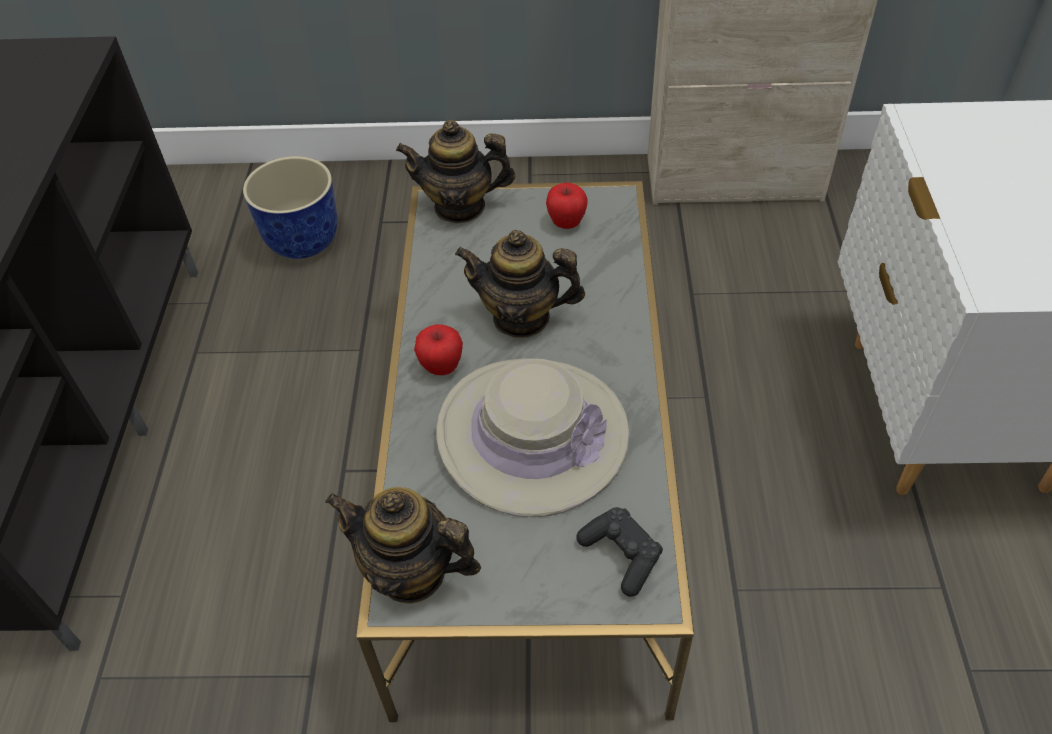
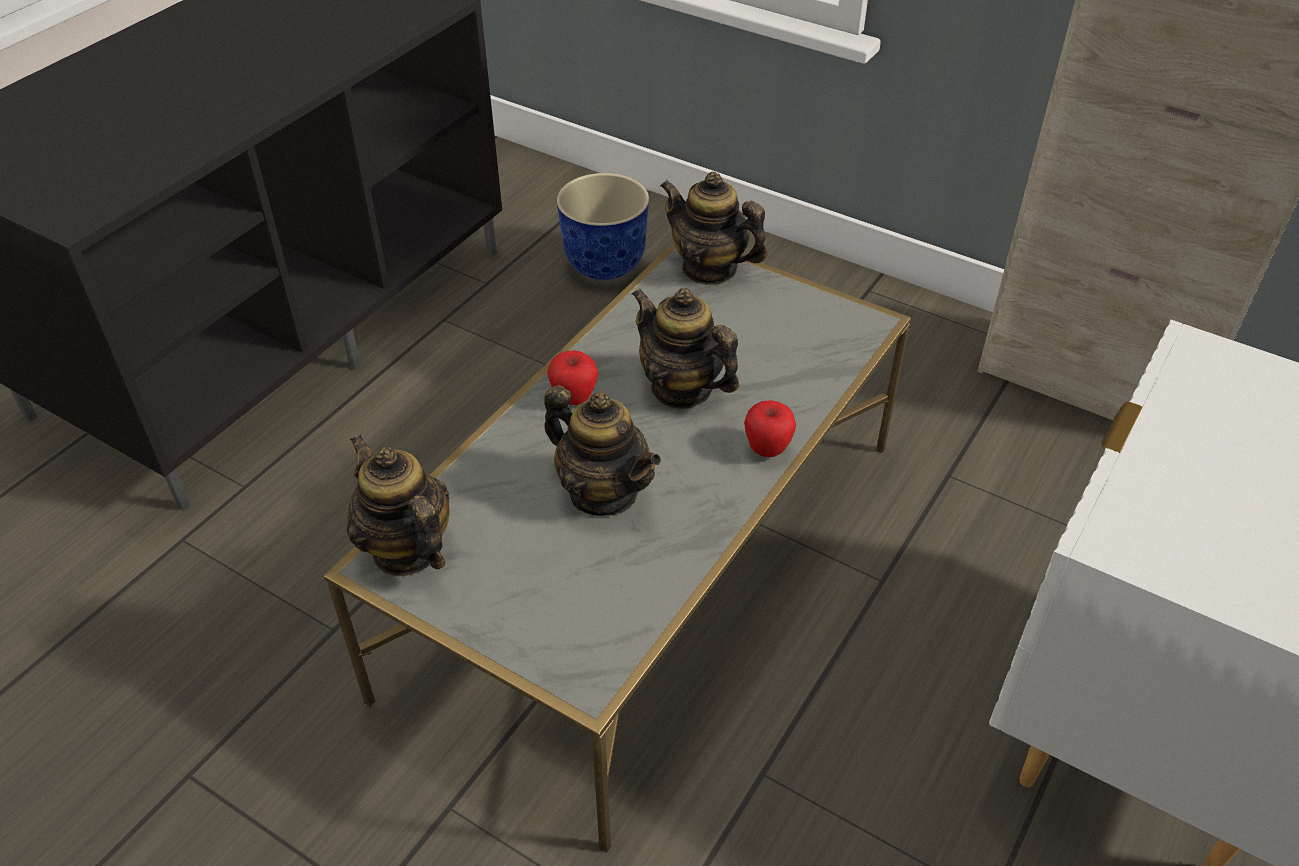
camera: 30 degrees right, 5 degrees down
beige hat [436,358,629,517] -> teapot [544,385,661,516]
apple [546,183,588,229] -> apple moved to [744,400,796,458]
black game controller [576,507,663,597] -> none

